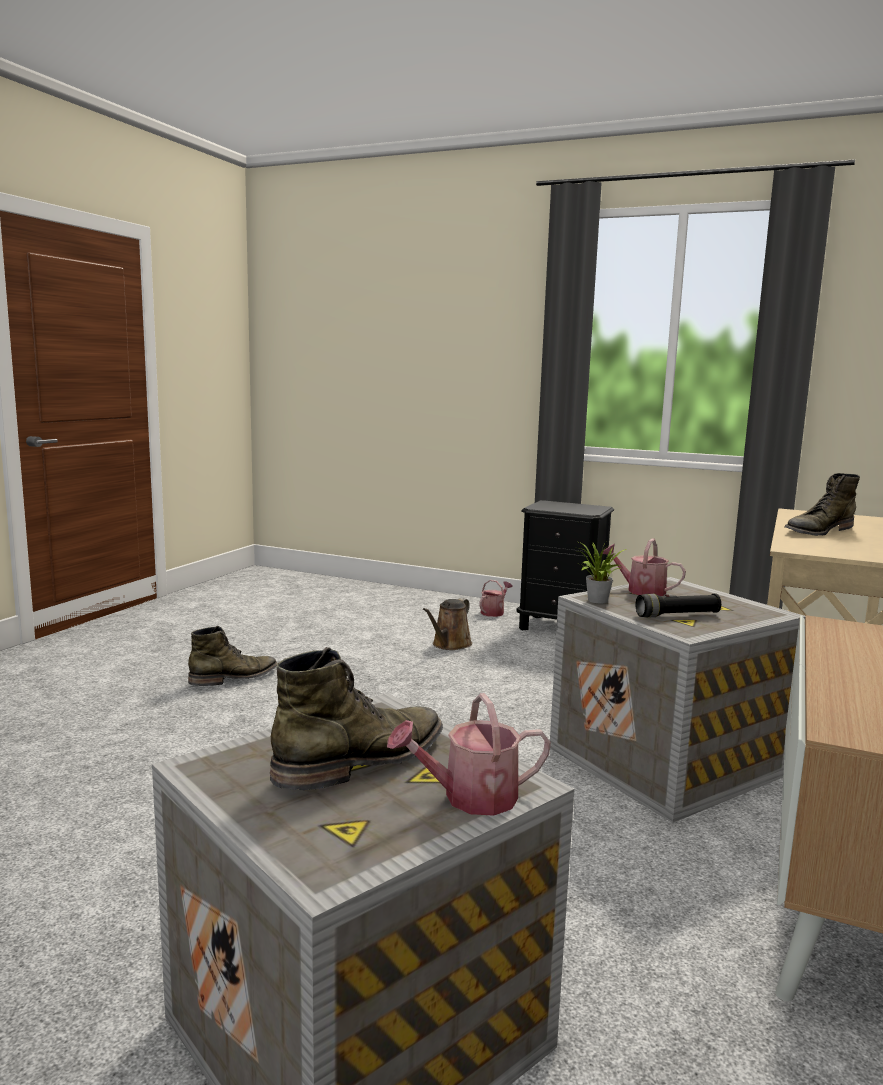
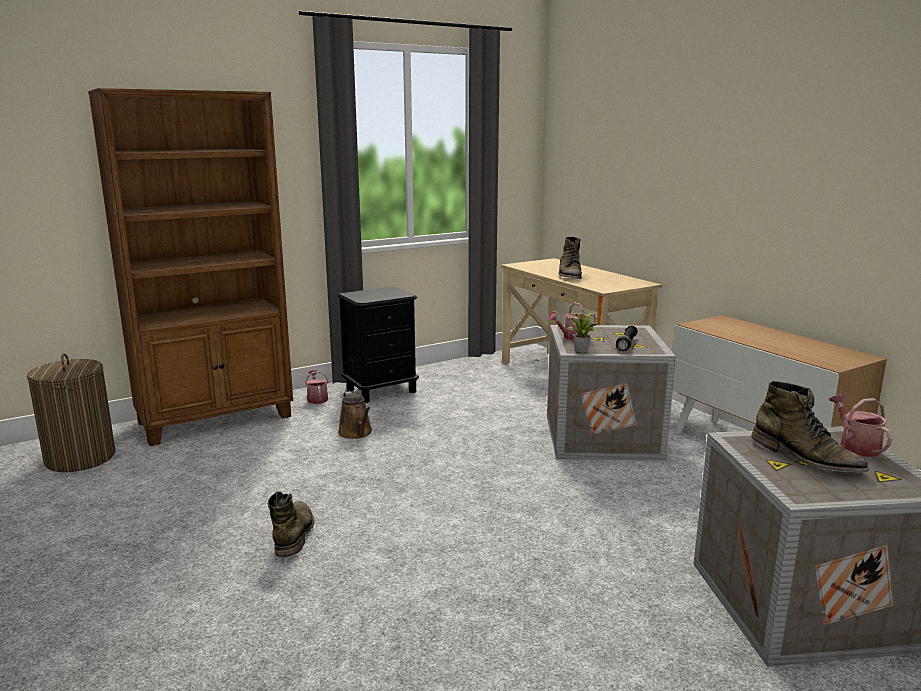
camera: 55 degrees left, 5 degrees up
green boot [270,647,443,790] -> green boot turned 150 degrees clockwise [751,381,869,473]
watering can [387,693,551,816] -> watering can turned 150 degrees clockwise [829,394,893,457]
none -> laundry basket [27,353,115,472]
none -> brown bookcase [88,88,293,446]

